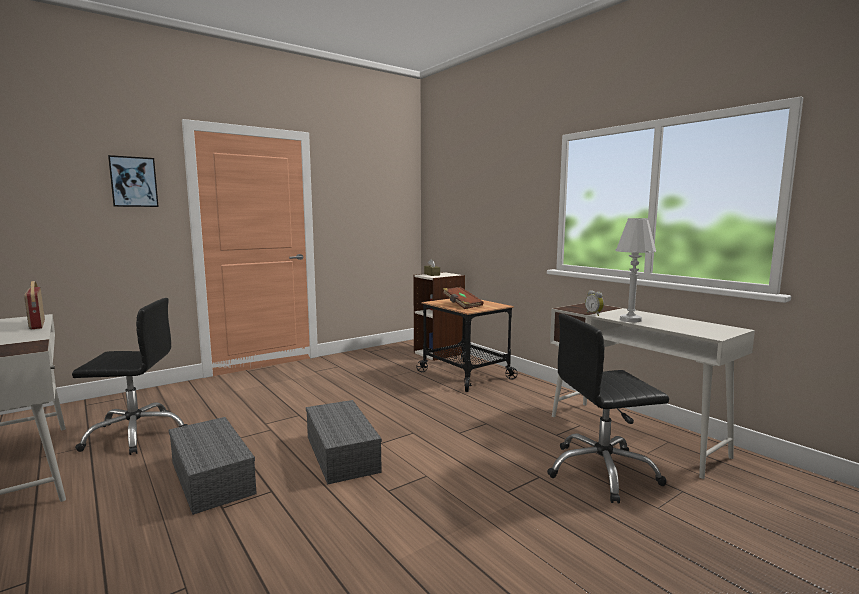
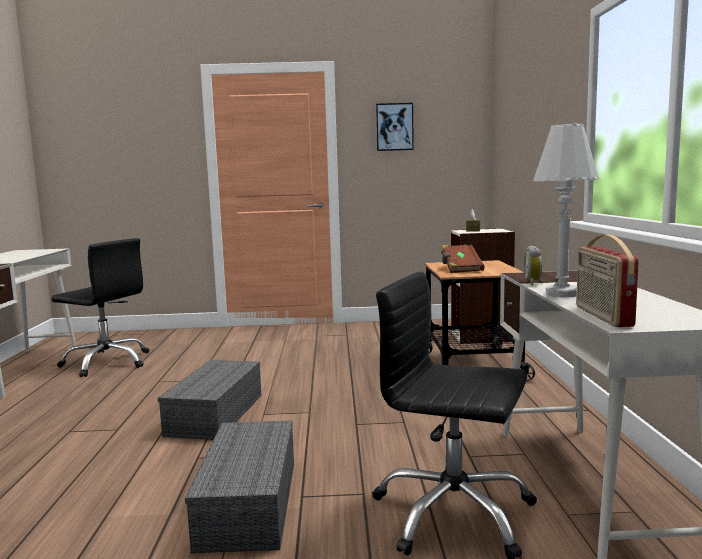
camera: 35 degrees right, 0 degrees up
radio [24,281,45,329] -> radio moved to [576,235,639,327]
picture [108,155,159,207] -> picture moved to [376,103,414,151]
grey storage box [169,417,257,515] -> grey storage box moved to [185,420,294,553]

